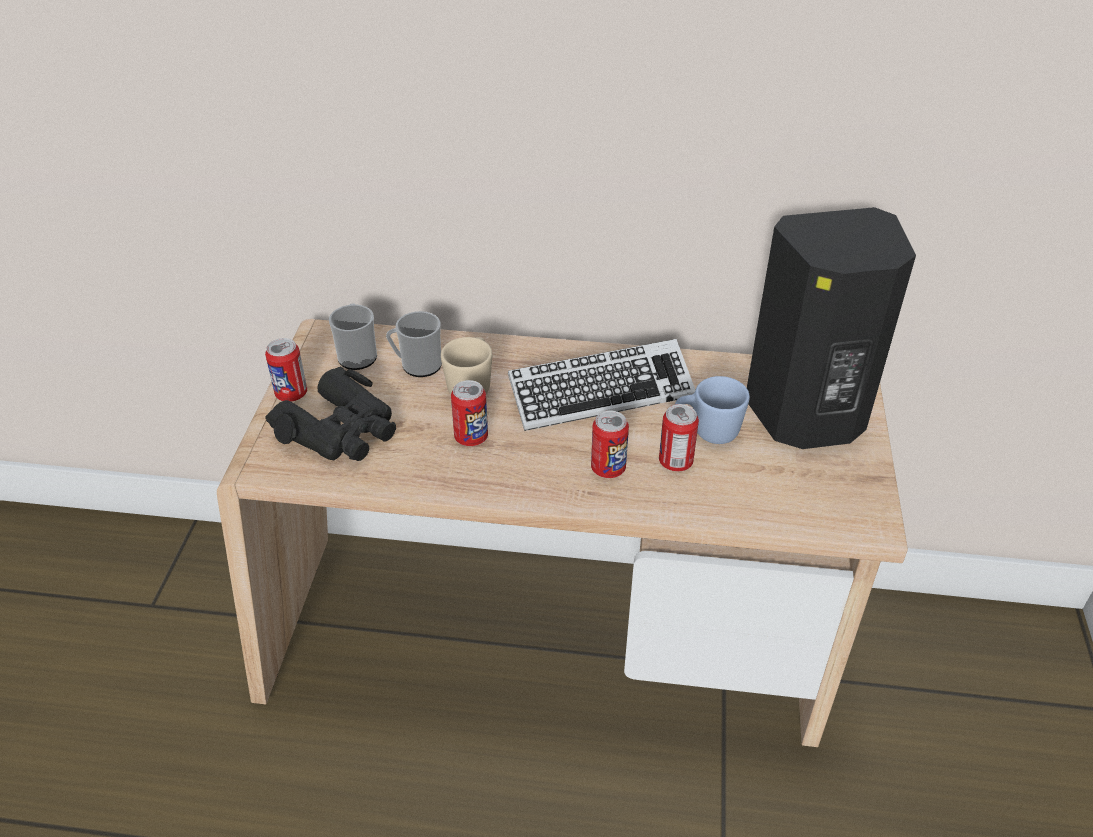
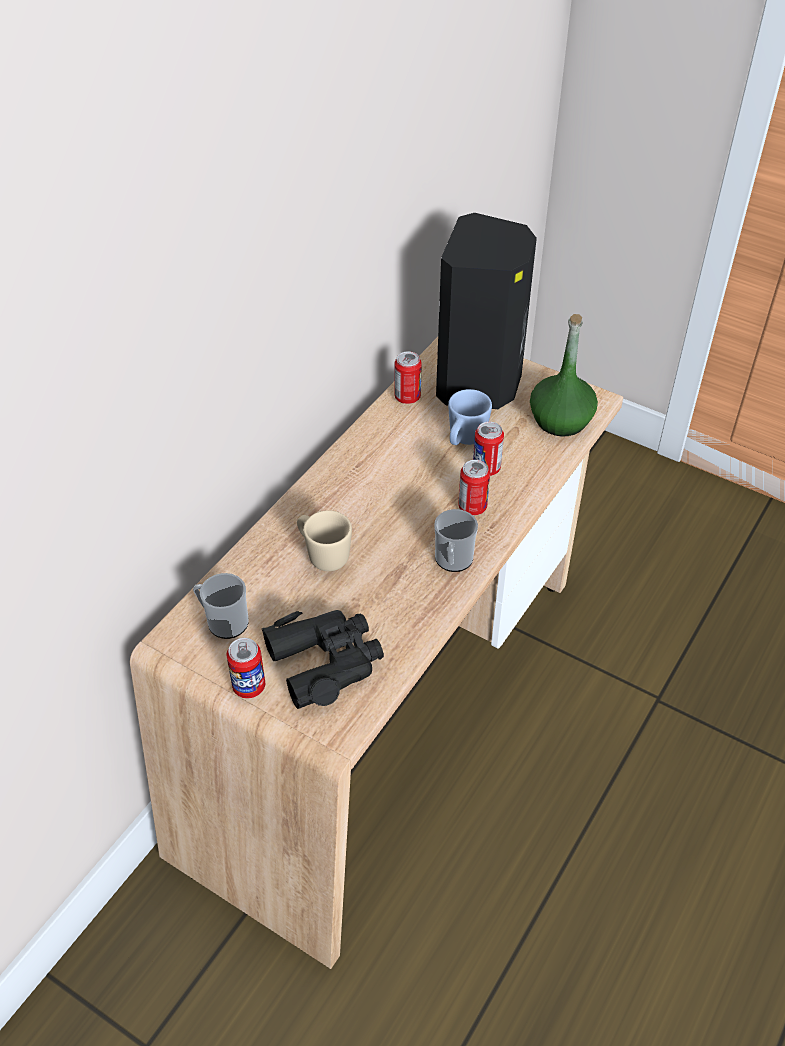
camera: 65 degrees left, 5 degrees up
mug [386,311,442,377] -> mug moved to [434,509,478,572]
can [451,380,488,446] -> can moved to [395,351,422,404]
keyboard [508,339,695,431] -> none
none -> green bottle [530,314,598,436]

